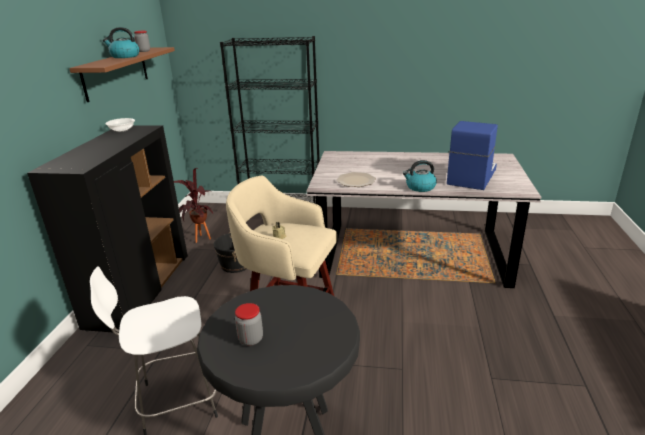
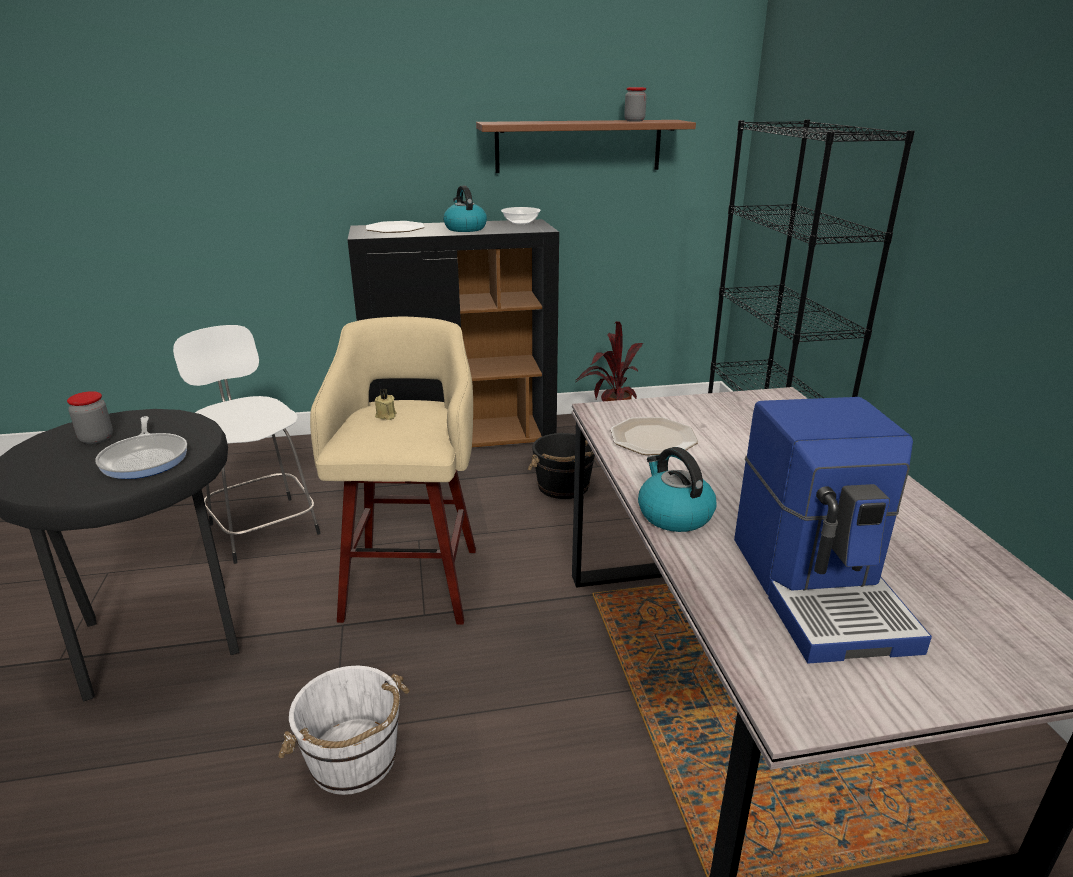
camera: 70 degrees right, 0 degrees up
kettle [103,27,140,58] -> kettle moved to [443,185,487,232]
coffee machine [447,121,498,190] -> coffee machine turned 75 degrees clockwise [734,397,932,664]
none -> frying pan [95,416,187,479]
none -> white bucket [278,665,409,795]
none -> plate [366,221,425,233]

